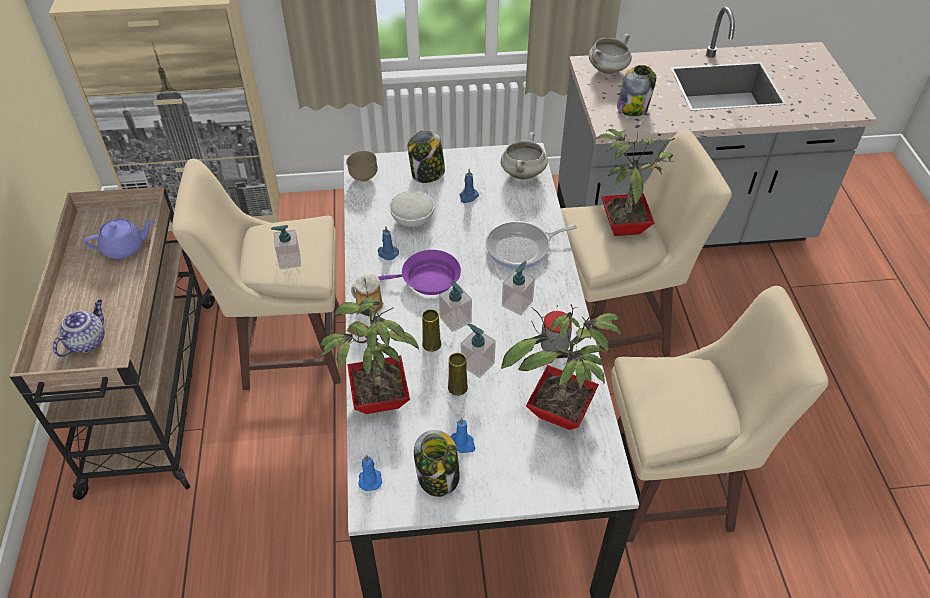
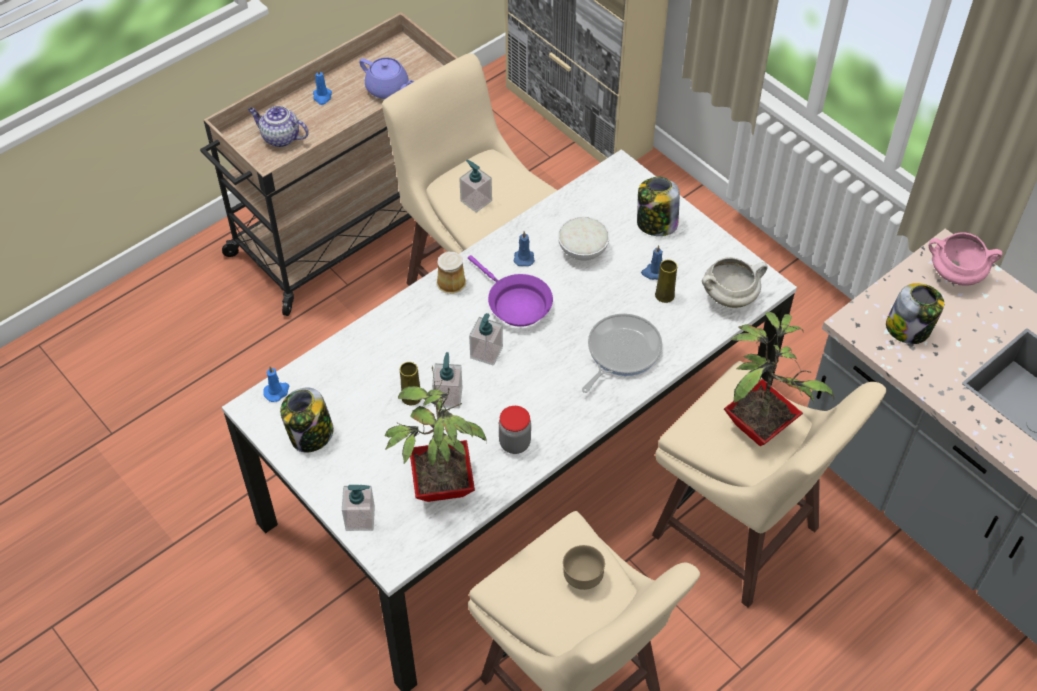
camera: 55 degrees right, 5 degrees up
teapot [53,300,105,357] -> teapot turned 150 degrees counterclockwise [248,106,309,147]
potted plant [320,277,419,414] -> none
brown bowl [346,151,378,182] -> brown bowl moved to [563,545,605,590]
yellow vase [422,309,441,352] -> yellow vase moved to [655,260,677,303]
blue candle [450,418,475,453] -> blue candle moved to [313,68,332,105]
frying pan [486,221,577,269] -> frying pan turned 90 degrees clockwise [582,314,662,393]
soap dispenser [502,261,535,315] -> soap dispenser moved to [342,485,375,531]
white cooking pot [589,34,632,74] -> pink cooking pot [929,232,1002,286]

